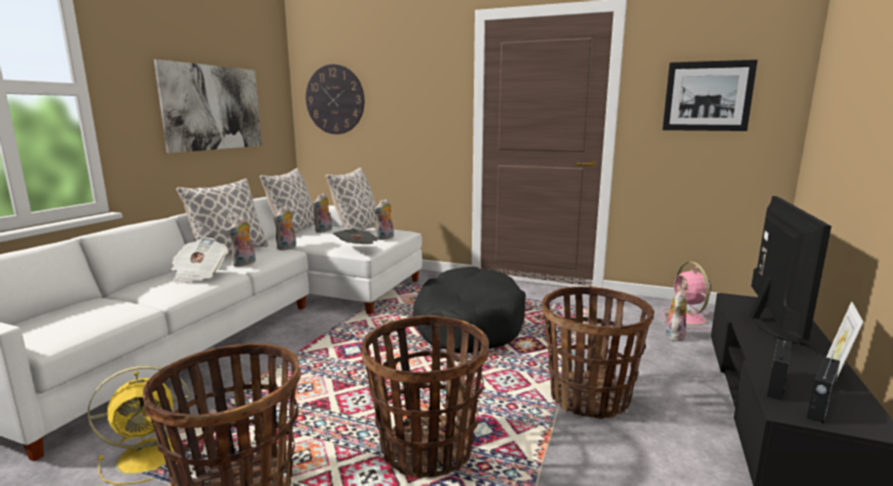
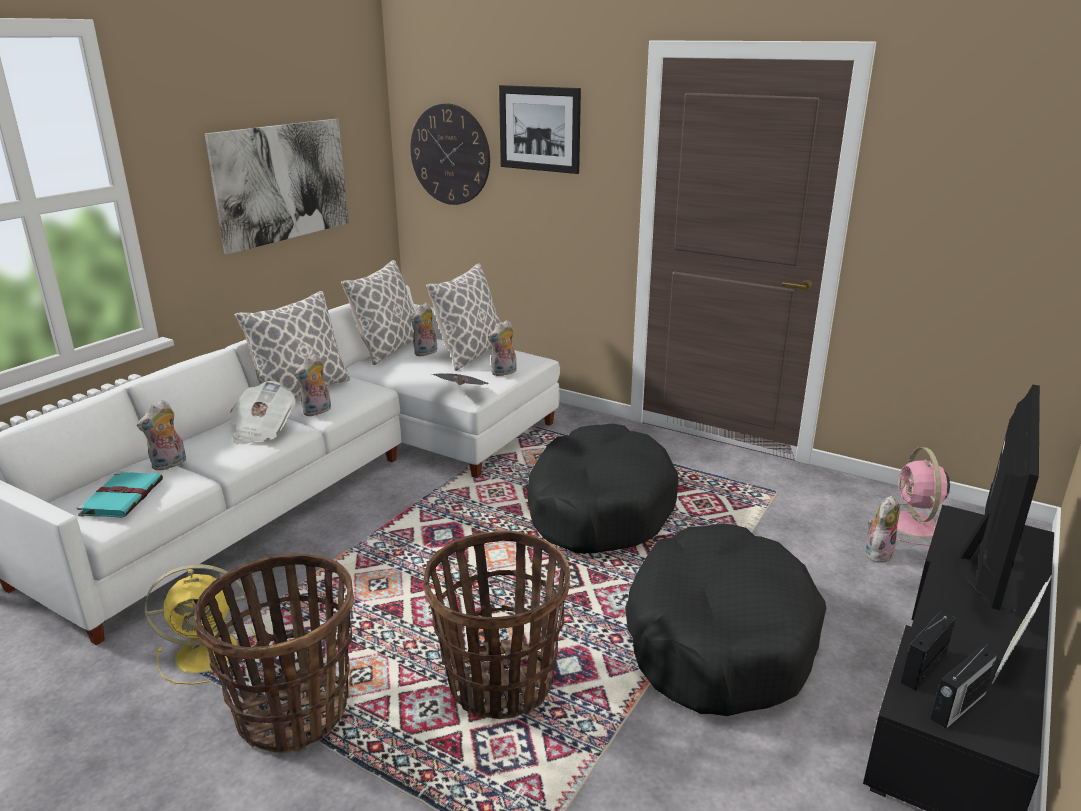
camera: 10 degrees right, 10 degrees up
plush toy [274,206,296,250] -> plush toy moved to [137,400,186,470]
basket [542,287,654,419] -> black dog bed [625,524,826,716]
picture [662,60,758,131] -> picture moved to [499,85,581,174]
none -> turquoise book [77,471,163,518]

